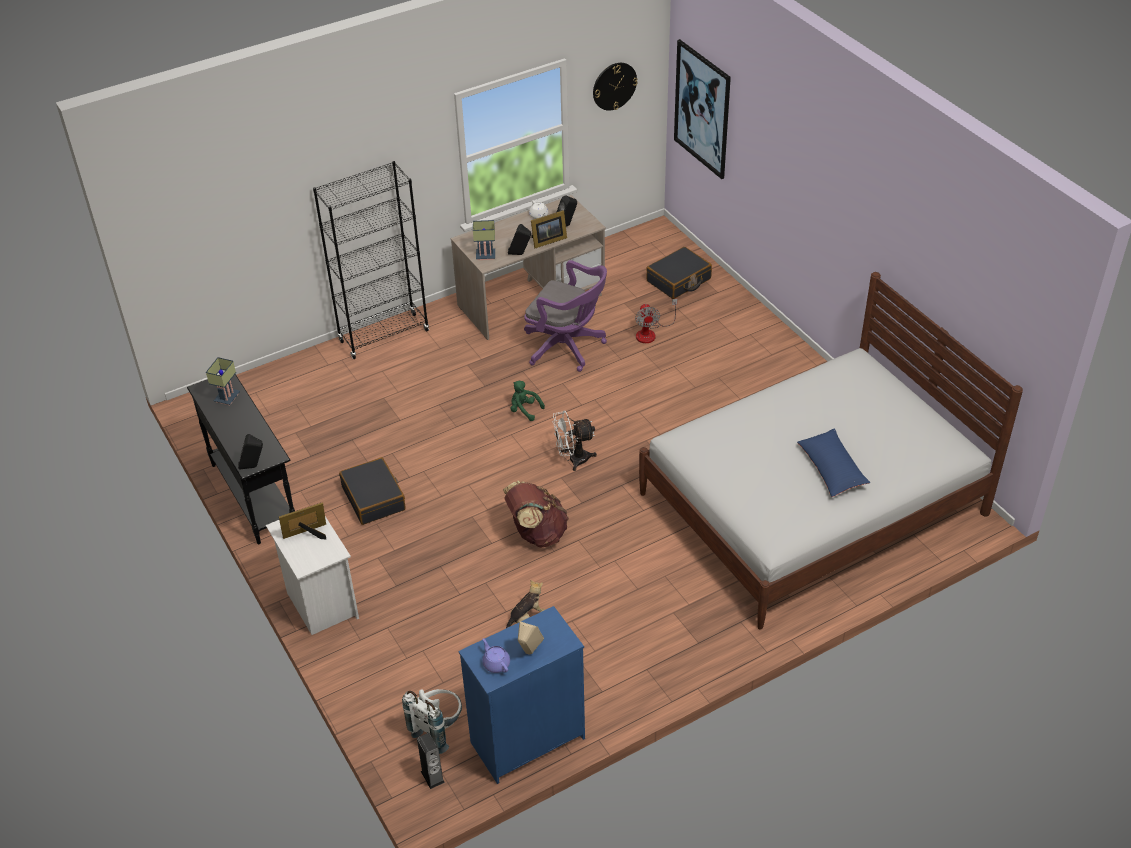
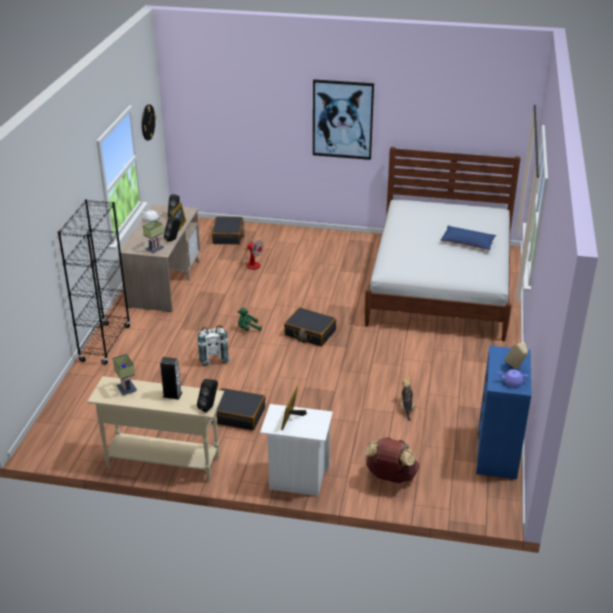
camera: 50 degrees left, 10 degrees down
black console table [187,374,295,545] -> beige console table [87,376,224,482]
white backpack [402,689,462,754] -> white backpack moved to [197,325,230,366]
speaker [417,733,445,789] -> speaker moved to [160,357,182,400]
brown backpack [503,481,569,548] -> brown backpack moved to [365,437,419,483]
purple office chair [524,260,607,372] -> none
white fan [553,411,597,471] -> black suitcase [284,307,336,347]
picture [674,39,731,179] -> picture moved to [313,79,374,160]

